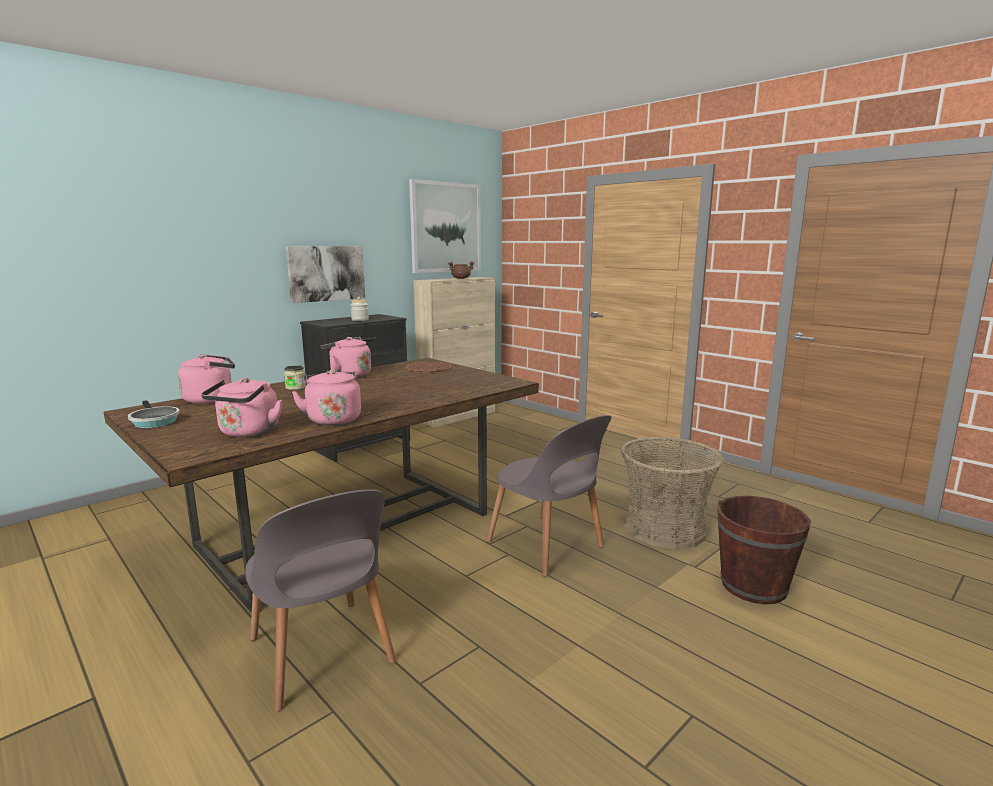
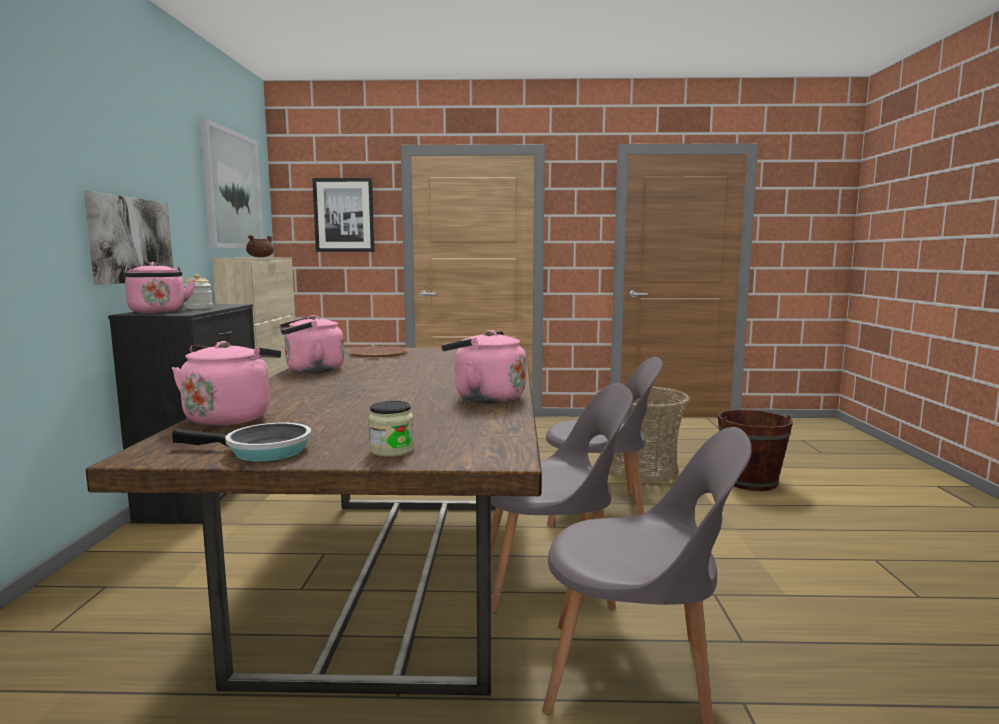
camera: 45 degrees left, 5 degrees down
pink kettle [201,378,283,437] -> pink kettle moved to [124,262,195,313]
jar [284,365,306,390] -> jar moved to [368,401,414,457]
none -> picture [312,178,375,252]
none -> grey chair [491,383,633,613]

